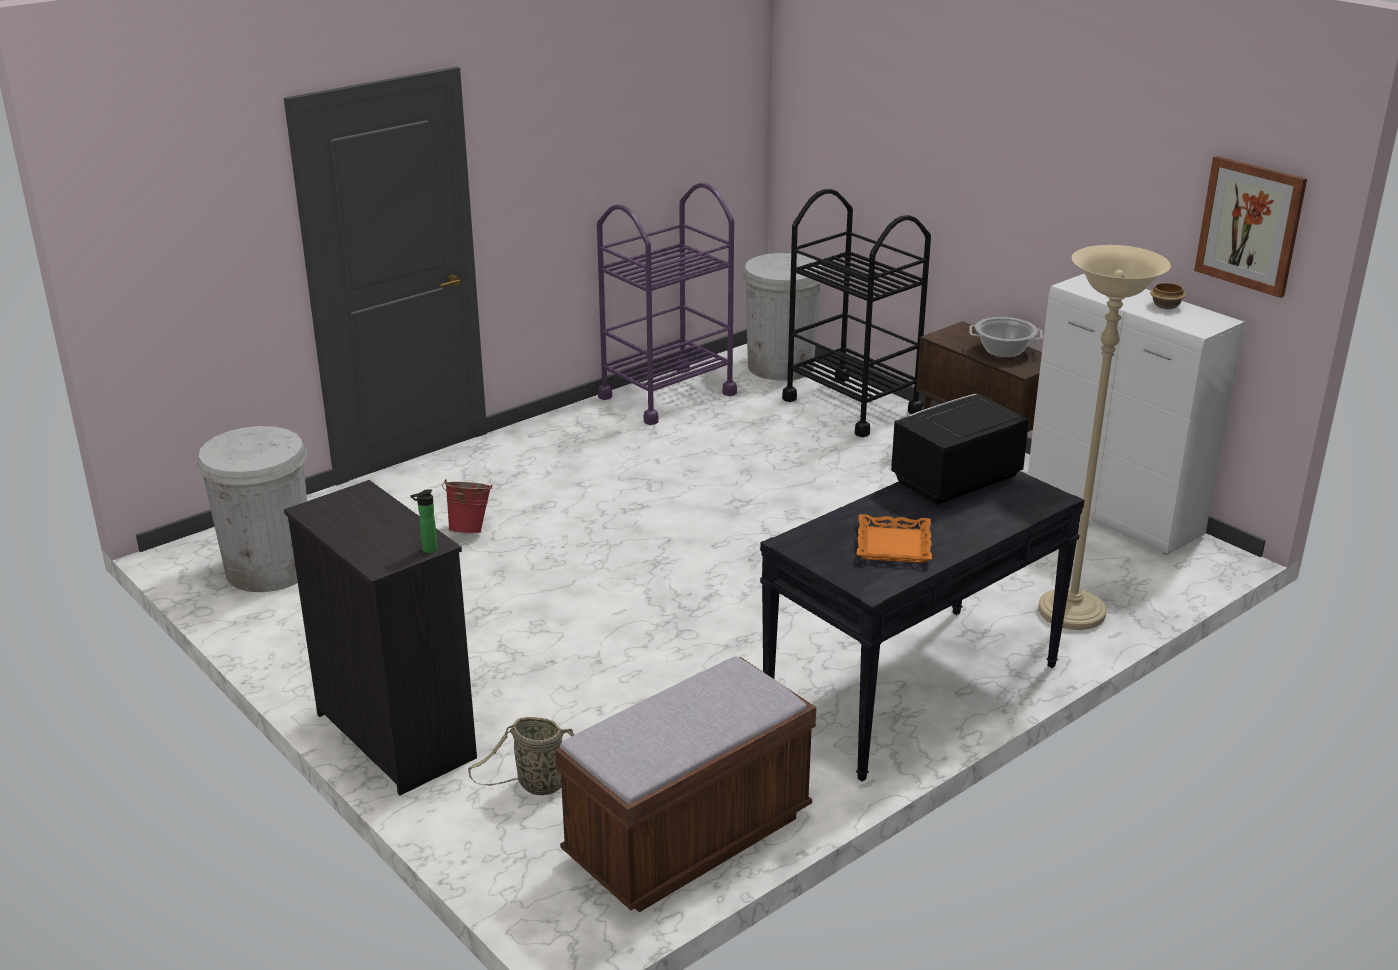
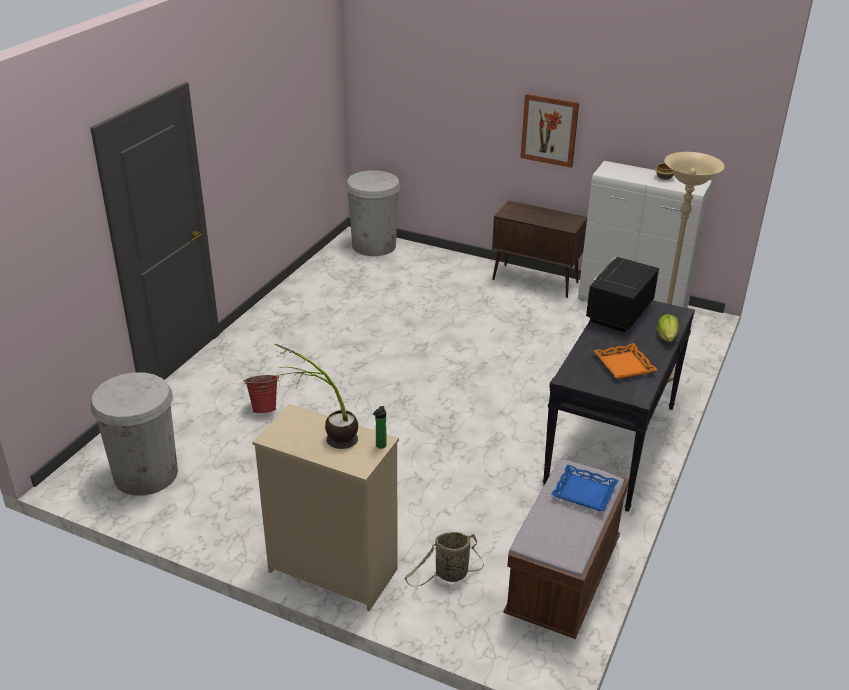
camera: 25 degrees left, 5 degrees up
black dresser [284,480,477,795] -> beige dresser [252,404,399,611]
purple cart [597,183,737,425] -> none
black cart [782,189,931,437] -> none
cooking pot [969,317,1043,358] -> none
picture [1194,156,1307,298] -> picture moved to [520,94,579,168]
none -> potted plant [275,344,358,449]
none -> blue tray [551,464,619,511]
none -> lettuce [657,314,679,342]

